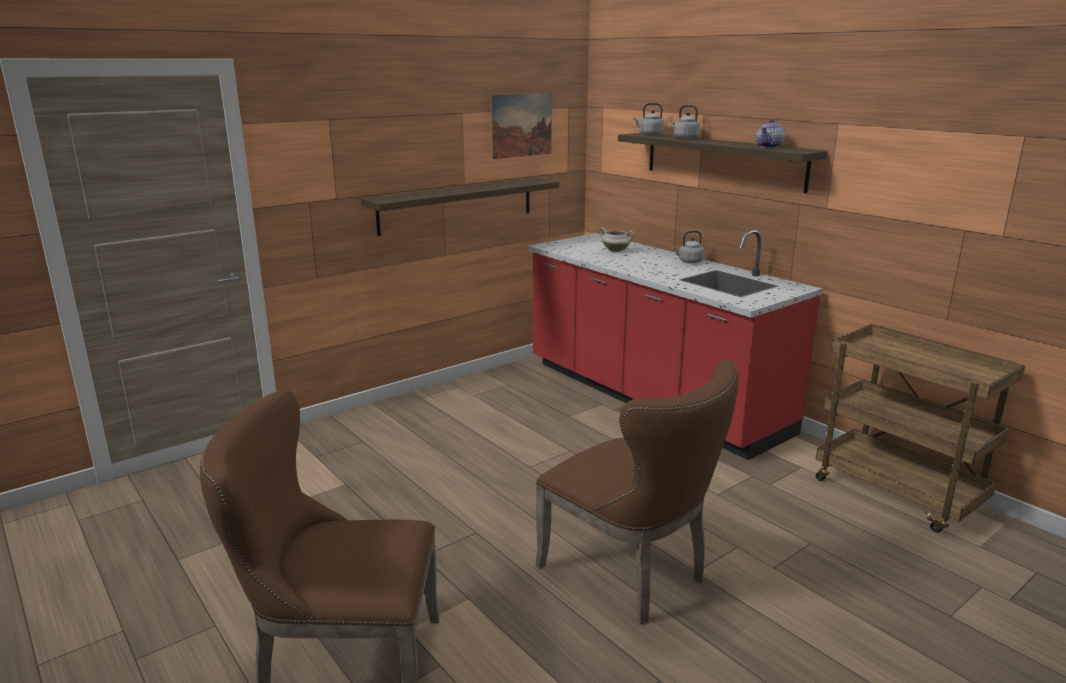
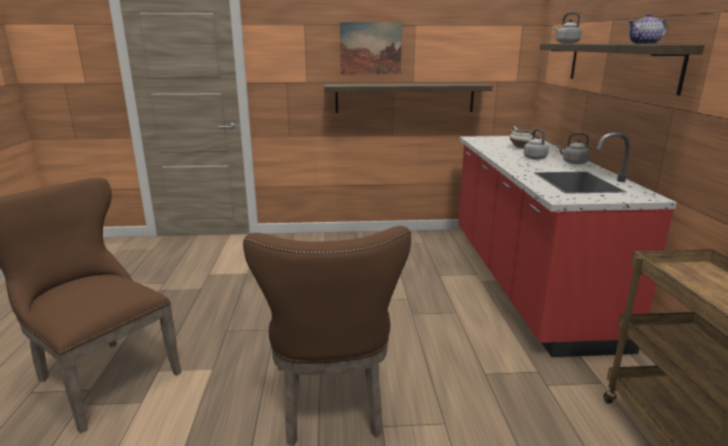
camera: 35 degrees right, 0 degrees up
picture [491,93,552,159] -> picture moved to [340,22,402,74]
grey kettle [670,105,700,139] -> grey kettle moved to [524,129,549,159]

